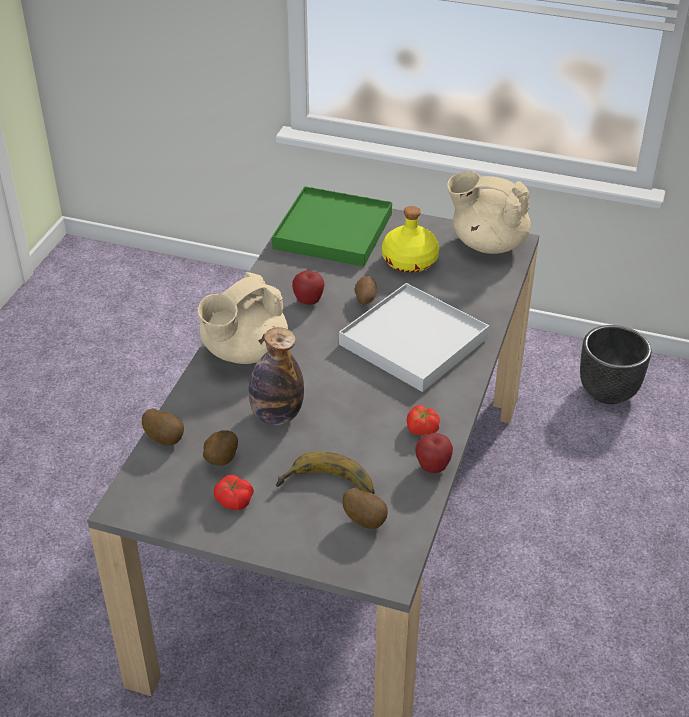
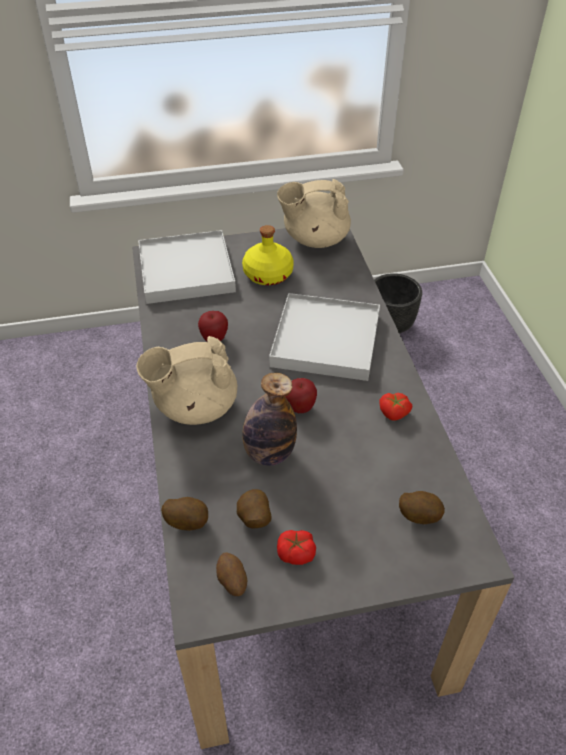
camera: 30 degrees left, 5 degrees up
beige teapot [197,272,288,364] -> beige teapot turned 60 degrees clockwise [136,336,237,425]
green tray [272,186,392,267] -> white tray [138,230,236,304]
banana [276,452,375,494] -> none
potato [354,275,377,305] -> potato moved to [216,552,247,596]
apple [415,433,453,473] -> apple moved to [286,378,317,413]

